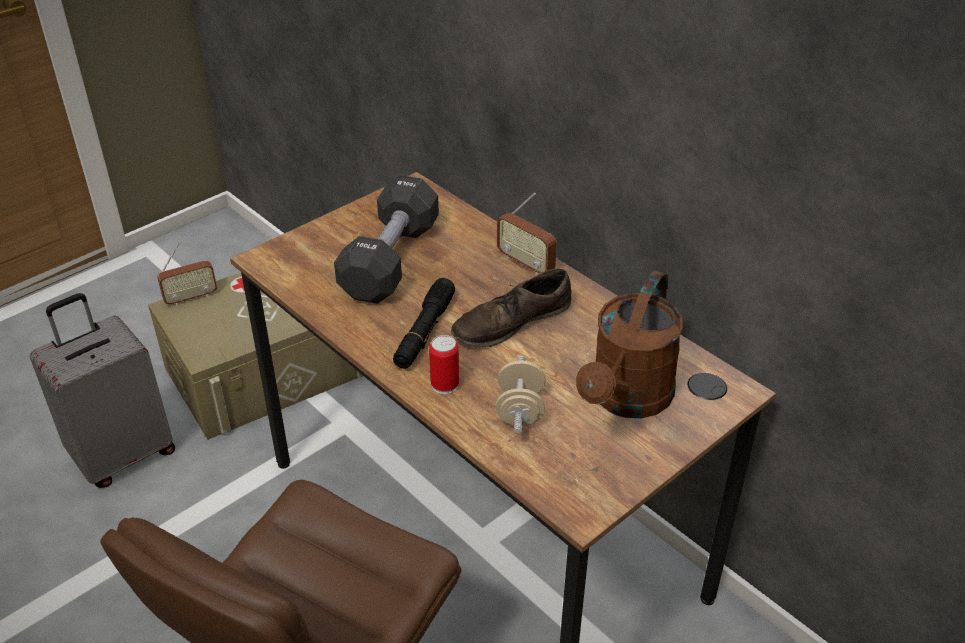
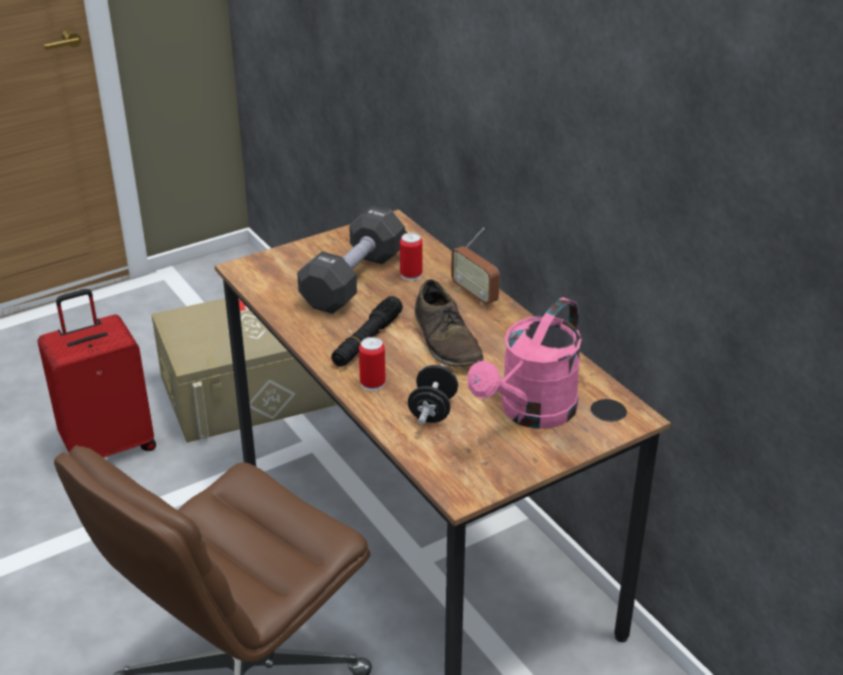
camera: 10 degrees right, 5 degrees down
grey suitcase [30,293,175,488] -> red suitcase [37,289,156,458]
radio [157,242,217,306] -> none
brown shoe [451,269,572,347] -> brown shoe turned 90 degrees counterclockwise [415,279,484,367]
beige dumbbell [496,356,546,434] -> black dumbbell [408,364,458,425]
brown watering can [576,271,683,418] -> pink watering can [467,298,582,429]
none -> can [400,232,422,281]

